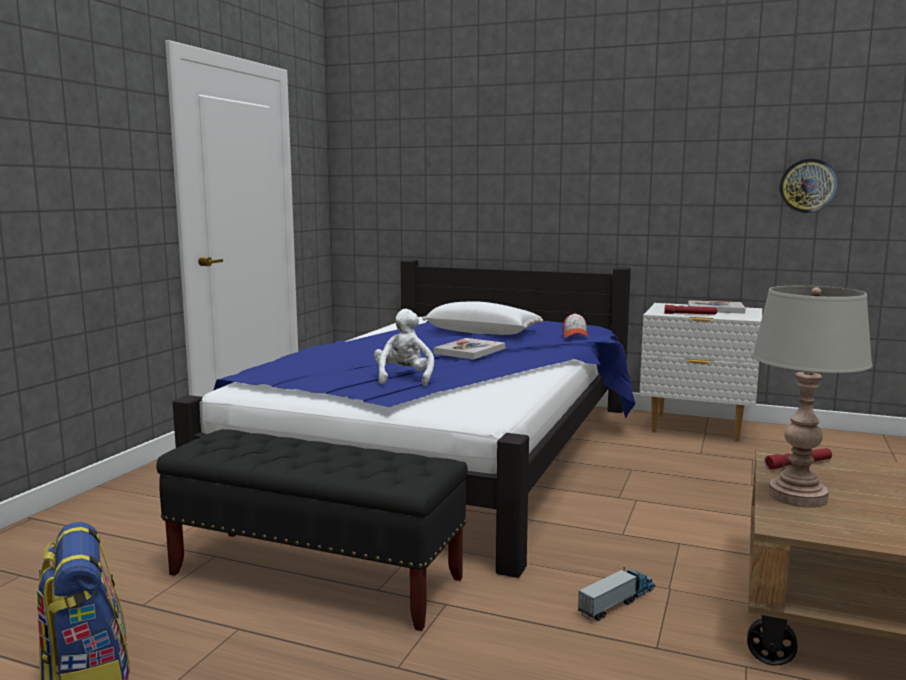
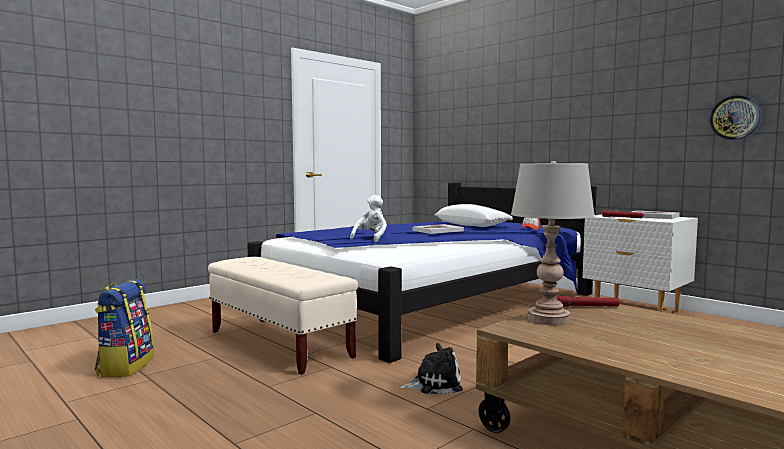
camera: 25 degrees right, 5 degrees down
black bench [156,429,468,631] -> beige bench [208,257,358,375]
toy truck [578,567,656,621] -> plush toy [399,343,463,395]

